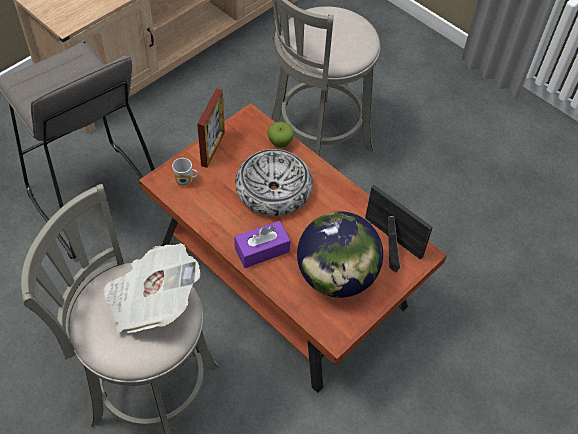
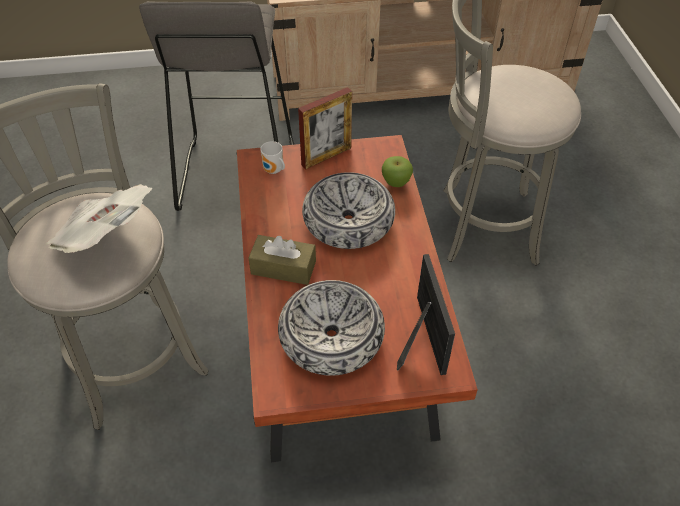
camera: 40 degrees right, 5 degrees down
purple tissue box [234,221,291,268] -> brown tissue box [248,235,316,285]
globe [297,211,383,298] -> bowl [278,280,385,376]

